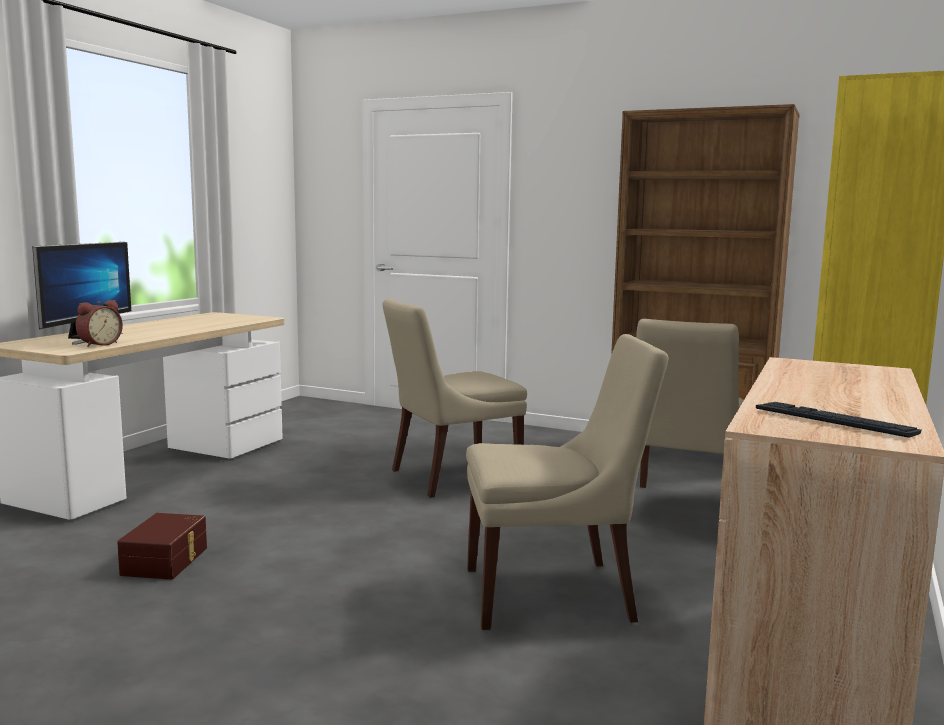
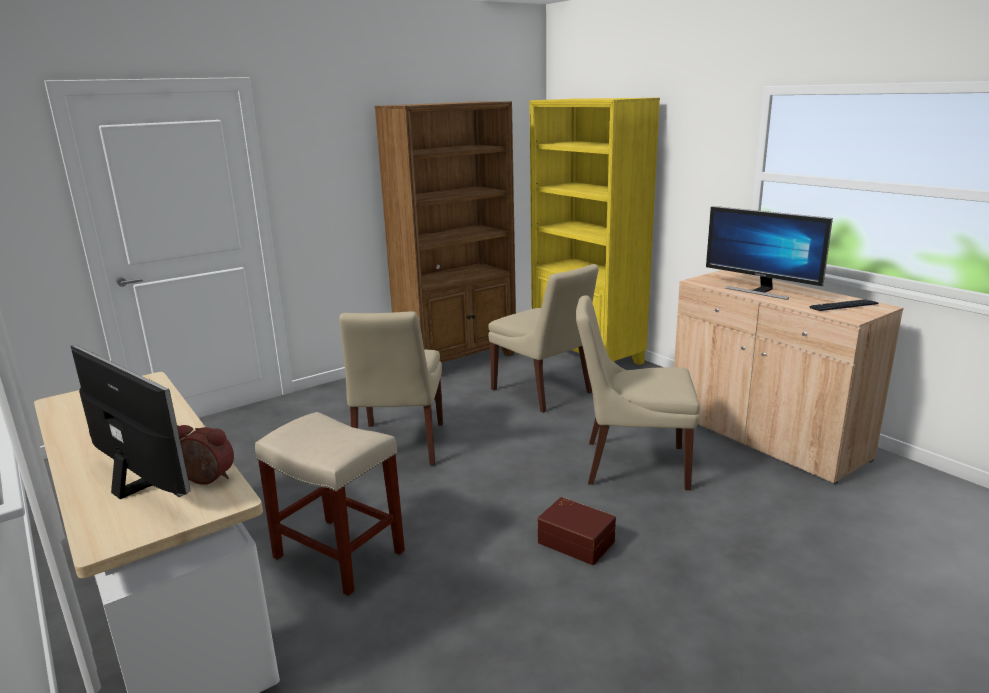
camera: 60 degrees left, 10 degrees up
alarm clock [76,300,123,347] -> alarm clock turned 45 degrees counterclockwise [177,425,234,485]
brown storage box [117,513,207,580] -> brown storage box moved to [538,497,616,565]
beige chair [466,334,668,630] -> beige chair turned 105 degrees counterclockwise [576,295,700,490]
none -> beige stool [255,412,405,596]
none -> monitor [706,206,833,300]

